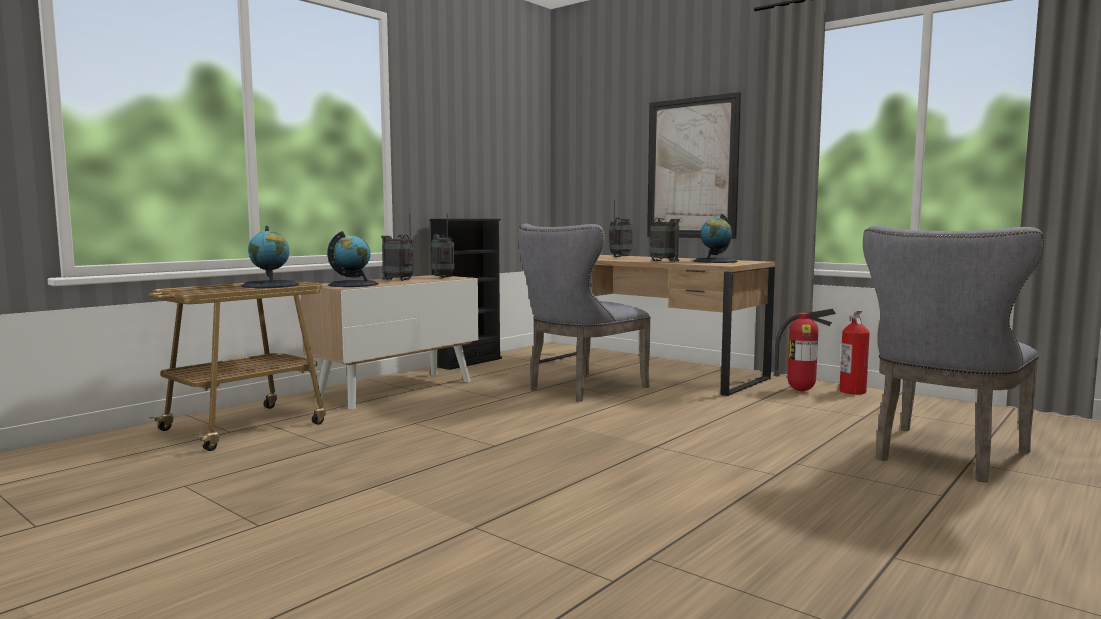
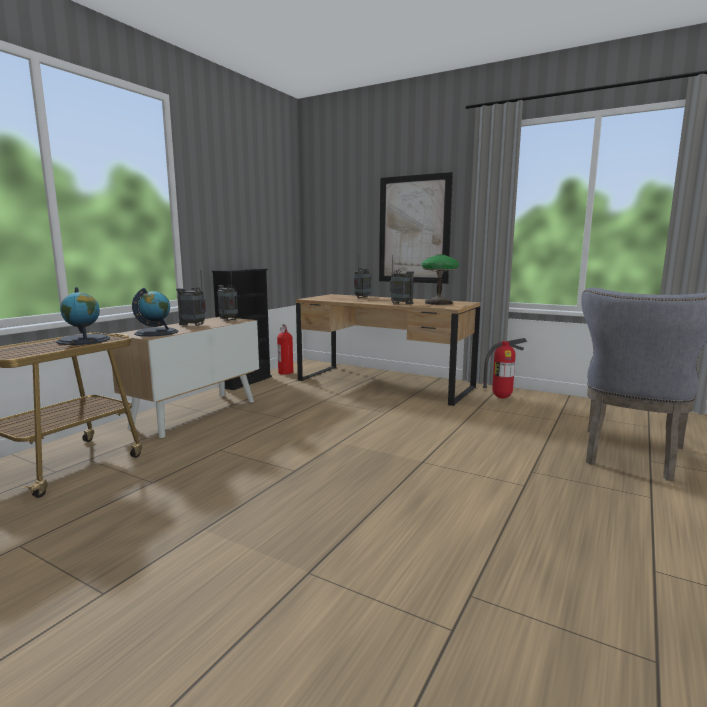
camera: 10 degrees left, 5 degrees up
grey chair [518,224,651,402] -> none
globe [693,214,737,263] -> table lamp [421,255,459,305]
fire extinguisher [839,311,870,395] -> fire extinguisher moved to [277,324,293,375]

